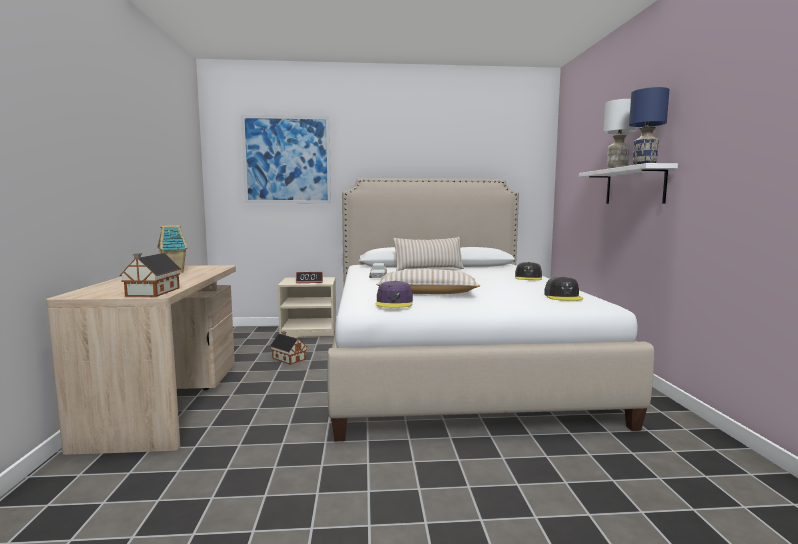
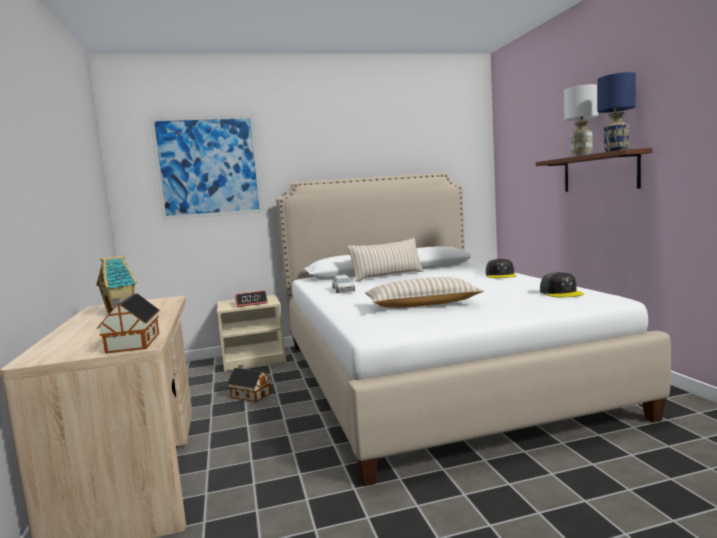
camera: 10 degrees left, 0 degrees up
purple cap [376,281,413,308] -> none
white shelf [579,163,678,204] -> brown shelf [536,148,653,192]

